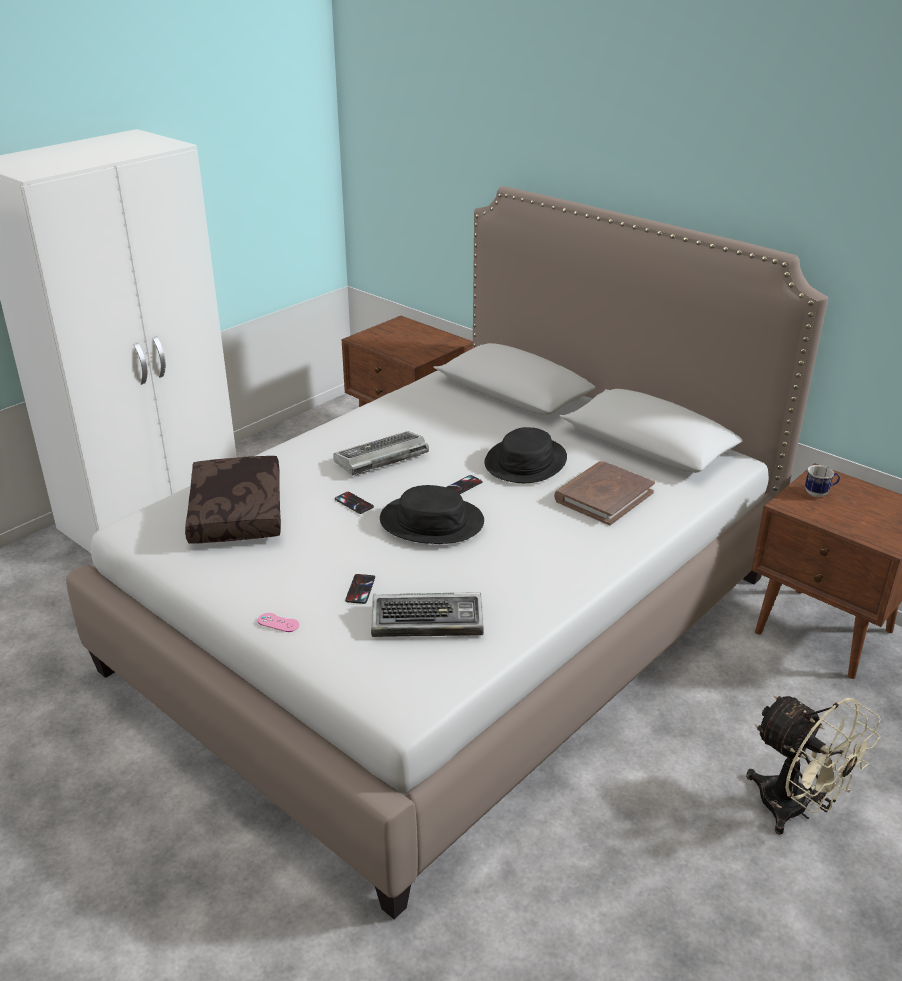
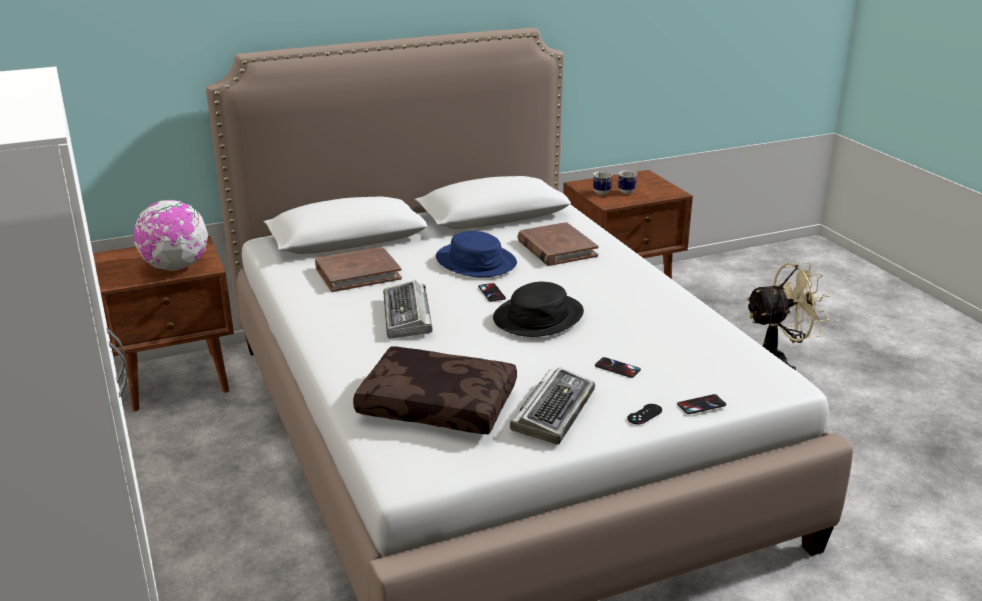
camera: 65 degrees left, 5 degrees down
pink game controller [258,613,299,632] -> black game controller [628,404,662,424]
phone [335,492,374,514] -> phone moved to [677,394,726,414]
keyboard [371,592,484,637] -> keyboard moved to [510,367,595,445]
black hat [485,427,567,483] -> blue hat [436,231,517,277]
none -> globe [134,200,208,271]
none -> brown book [315,247,402,292]
none -> mug [618,171,637,194]

